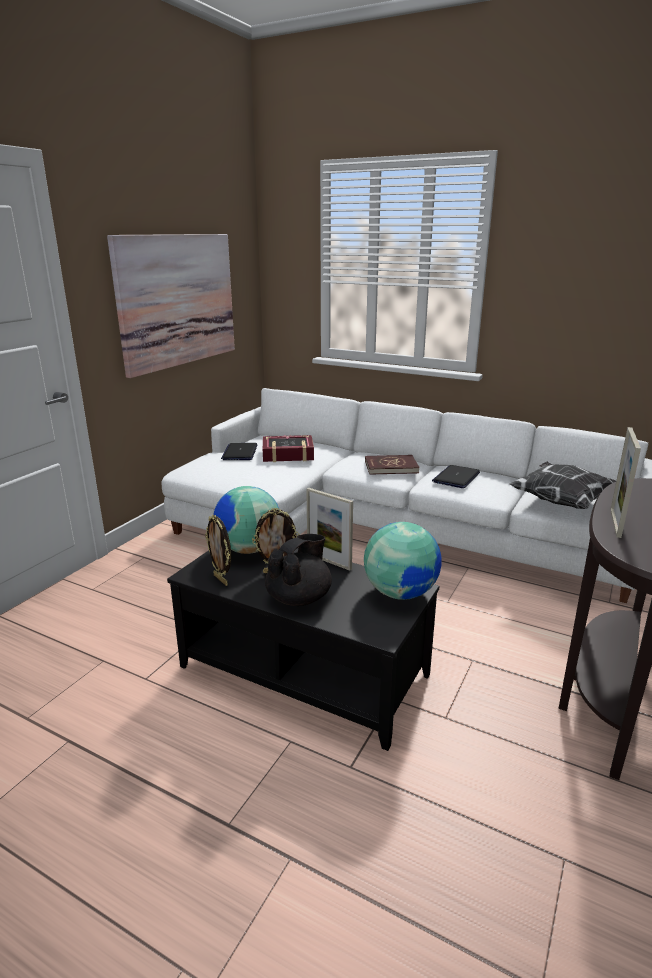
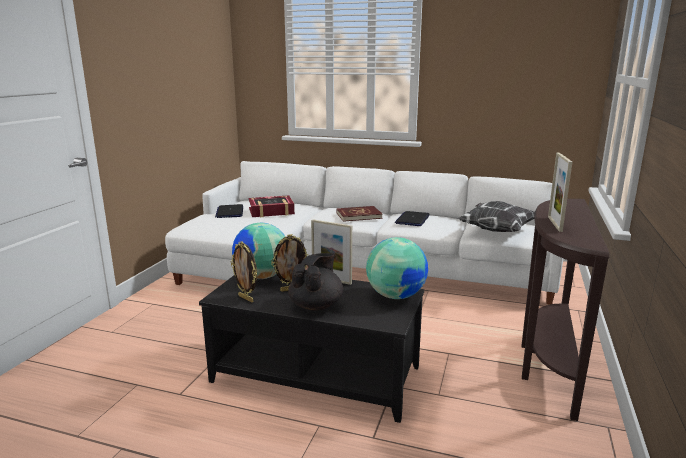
camera: 10 degrees left, 5 degrees down
picture [107,234,235,378] -> none

